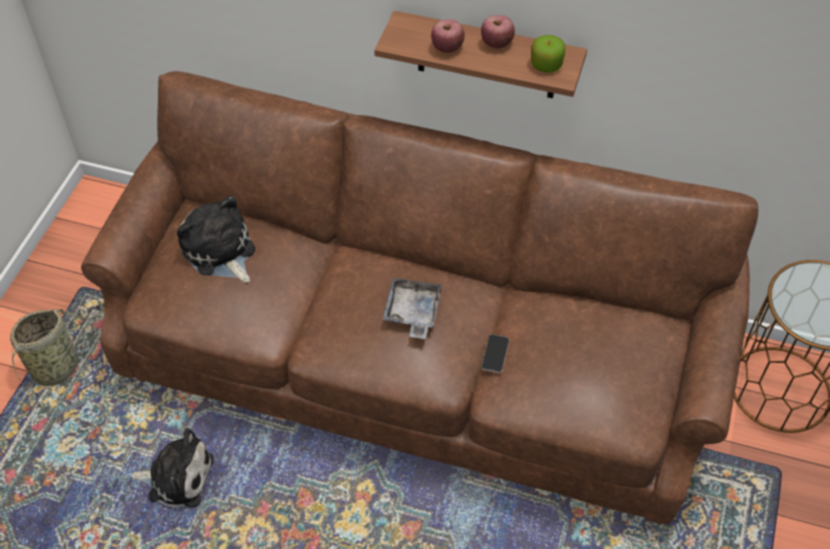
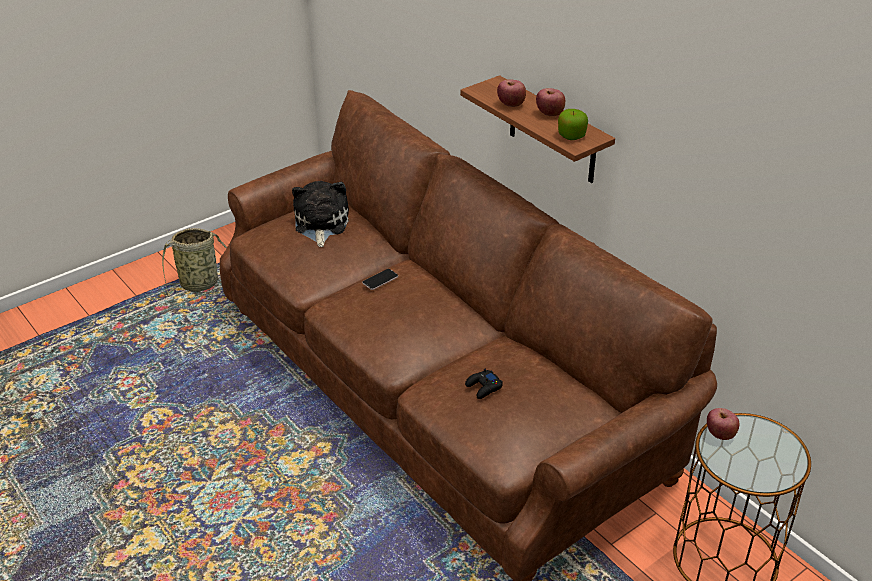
camera: 35 degrees right, 15 degrees down
plush toy [131,428,214,508] -> none
grey tray [382,278,442,339] -> none
phone [481,334,509,373] -> phone moved to [362,269,398,290]
none -> black game controller [465,369,503,399]
none -> apple [707,408,739,440]

